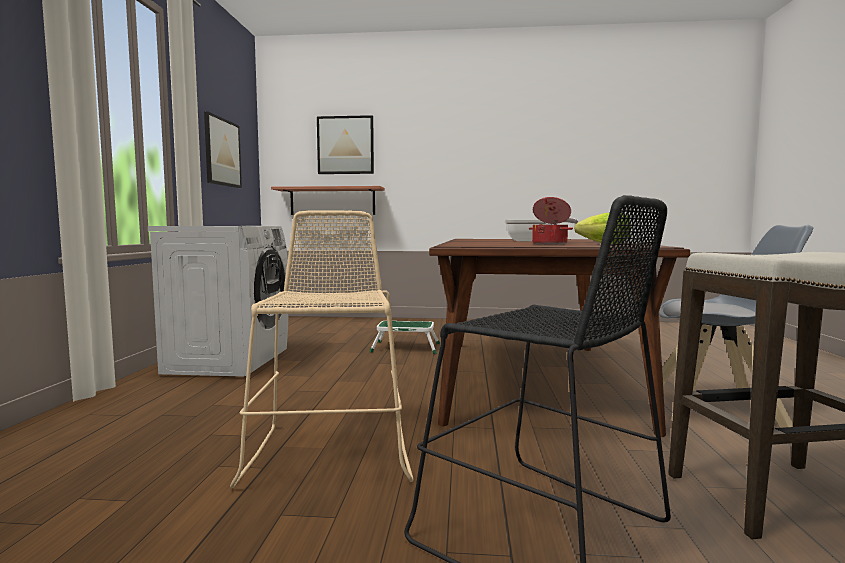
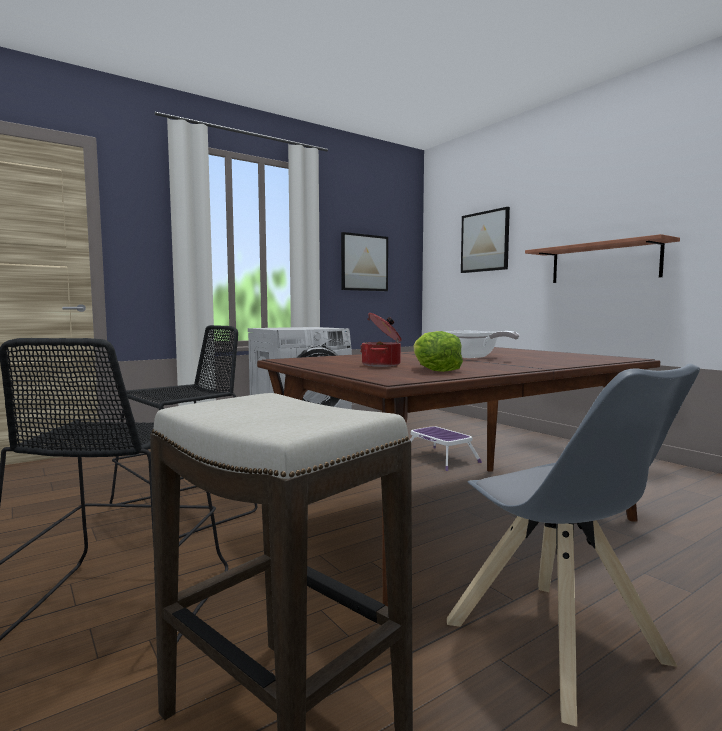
camera: 50 degrees right, 0 degrees up
beige stool [230,210,413,488] -> black stool [110,325,258,538]
shelf [271,186,385,215] -> shelf moved to [525,234,680,283]
green step ladder [369,321,440,354] -> purple step ladder [410,426,482,471]

